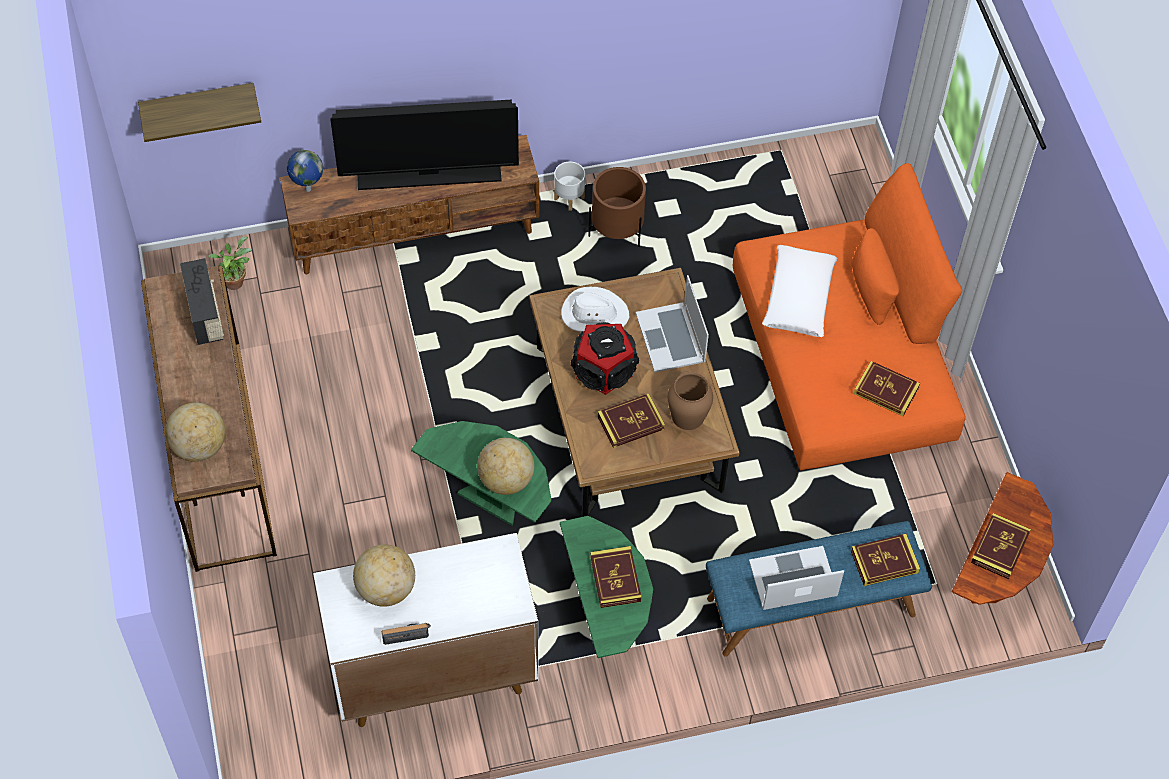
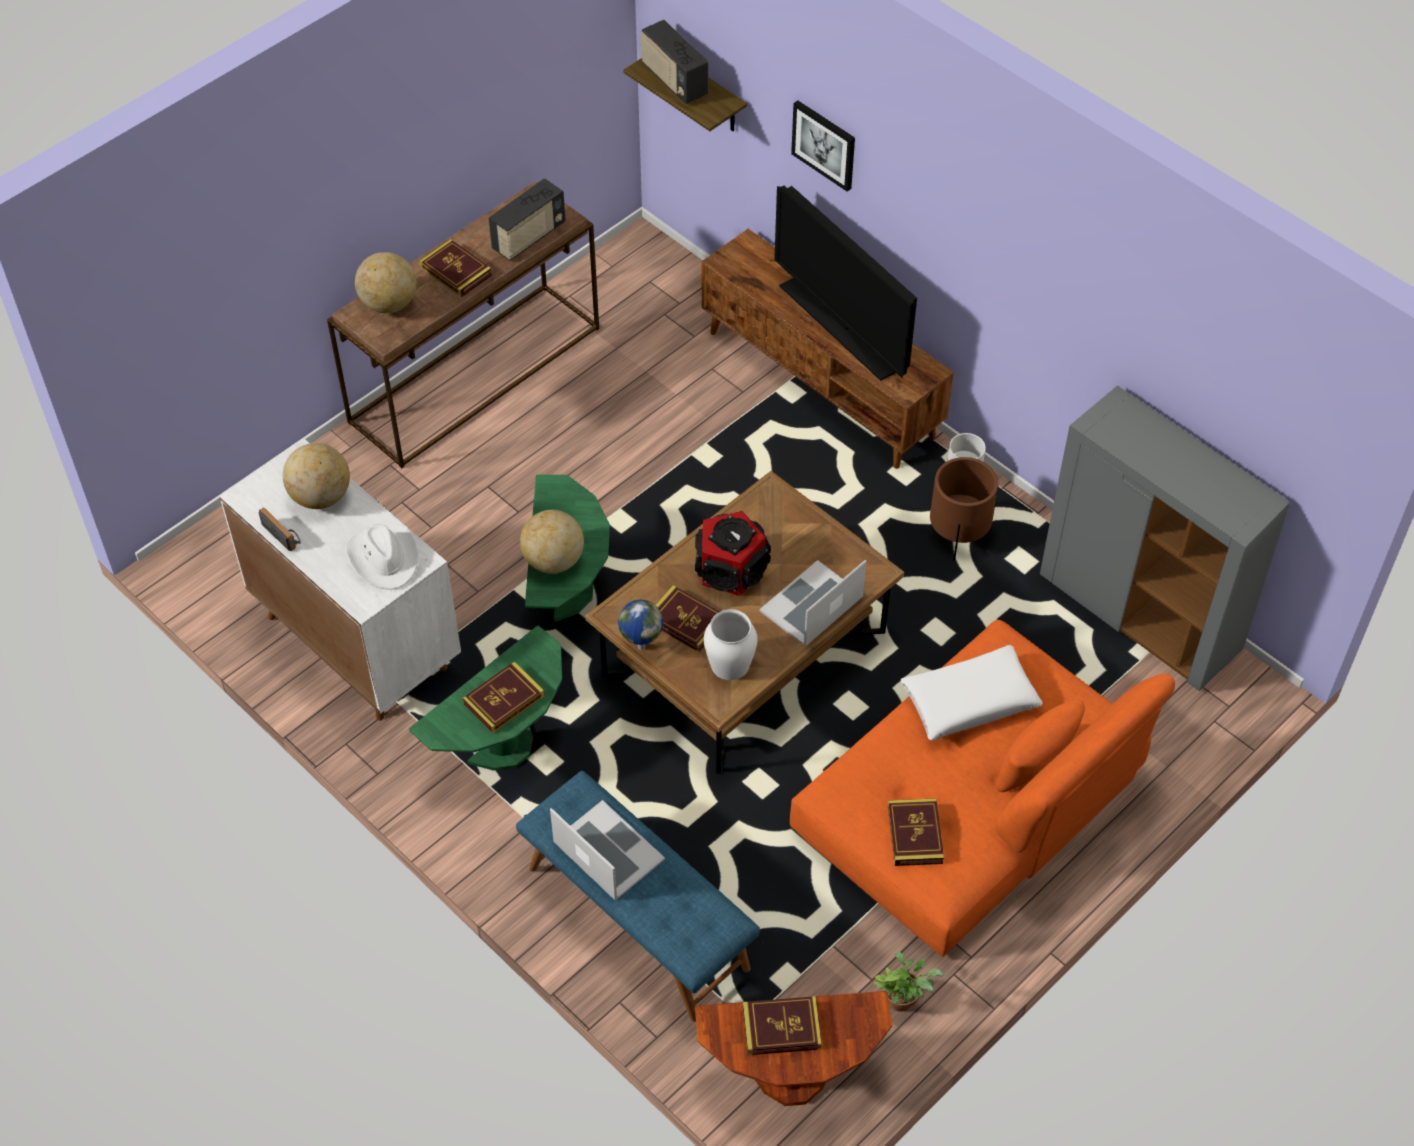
camera: 60 degrees right, 5 degrees down
potted plant [208,236,252,290] -> potted plant moved to [873,951,945,1012]
globe [287,150,323,192] -> globe moved to [618,600,663,650]
white hat [561,287,629,332] -> white hat moved to [346,523,418,589]
brown vase [668,372,713,430] -> white vase [704,609,758,680]
book [851,534,920,586] -> book moved to [420,239,492,297]
none -> radio [640,20,709,104]
none -> picture [791,100,855,191]
none -> grey cabinet [1040,385,1290,691]

